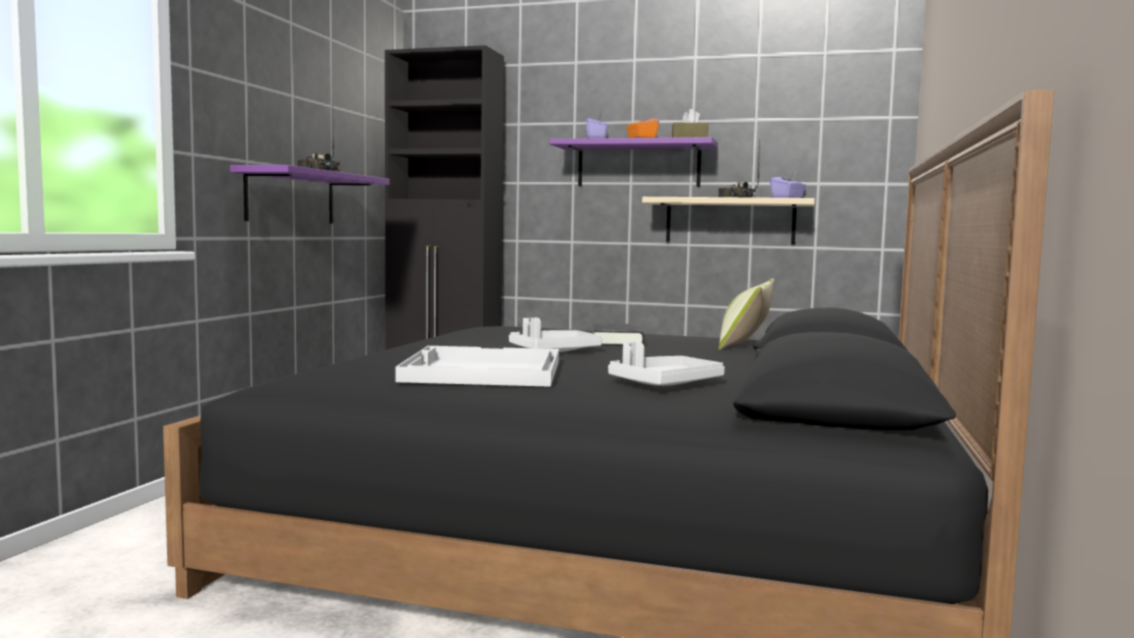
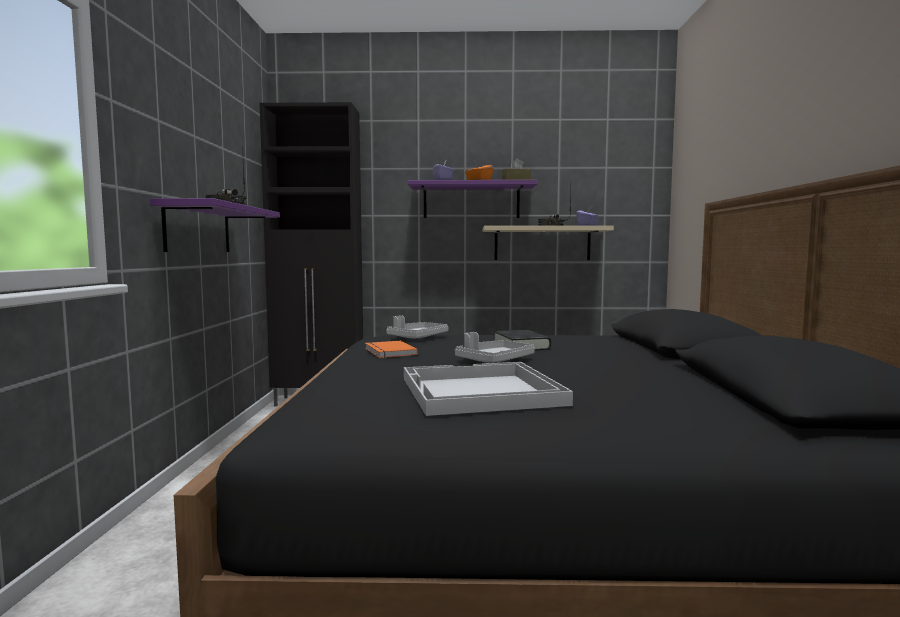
camera: 15 degrees left, 0 degrees up
grey tray [608,342,725,386] -> grey tray moved to [386,315,448,338]
pillow [718,278,774,350] -> none
none -> orange book [365,341,418,358]

